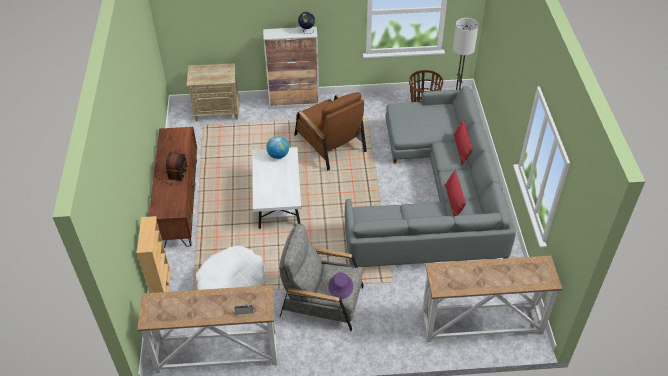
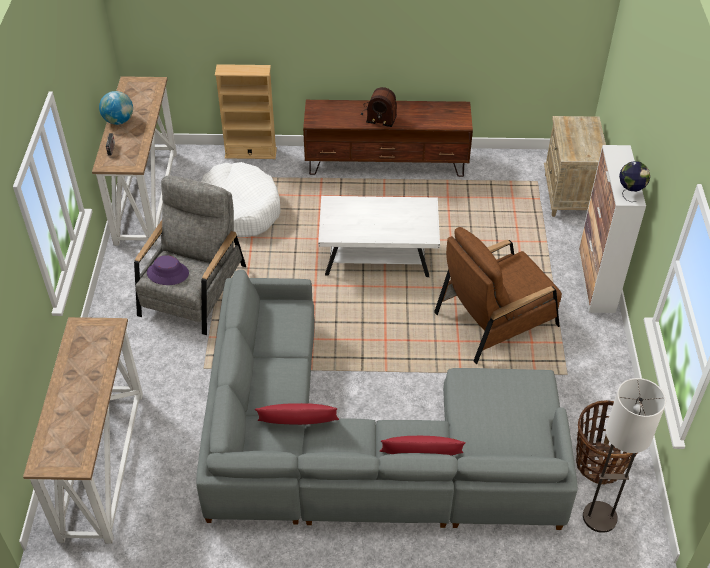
camera: 95 degrees right, 0 degrees up
globe [266,136,289,159] -> globe moved to [99,91,133,125]

